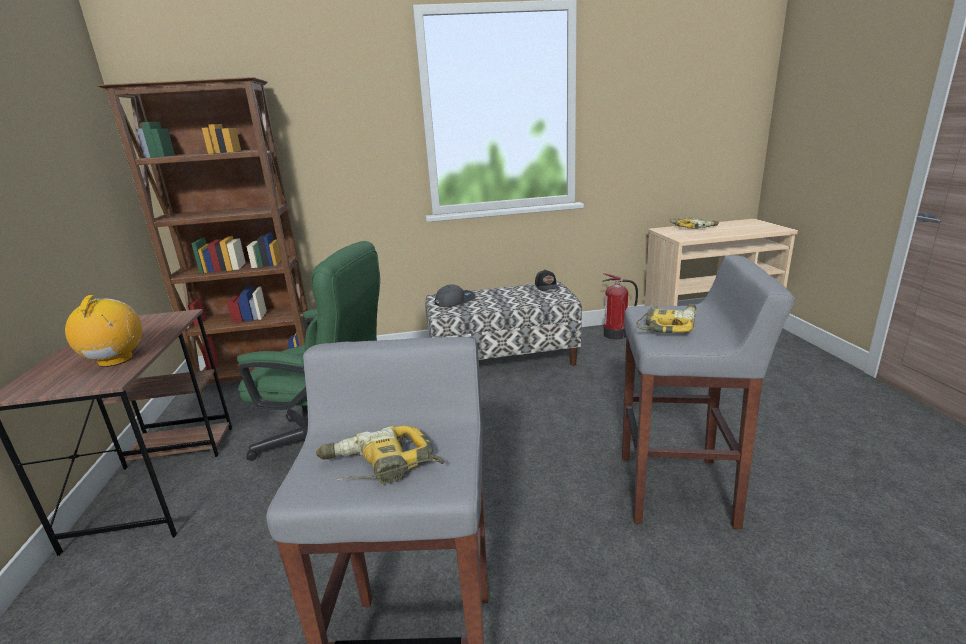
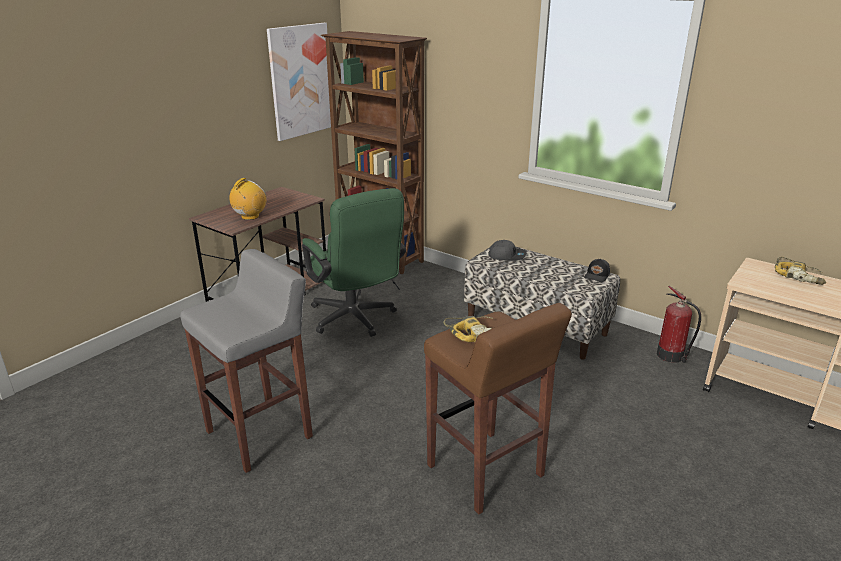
camera: 45 degrees right, 5 degrees up
power drill [316,425,444,484] -> none
grey stool [622,255,795,529] -> brown stool [424,303,572,514]
none -> picture [267,23,331,141]

